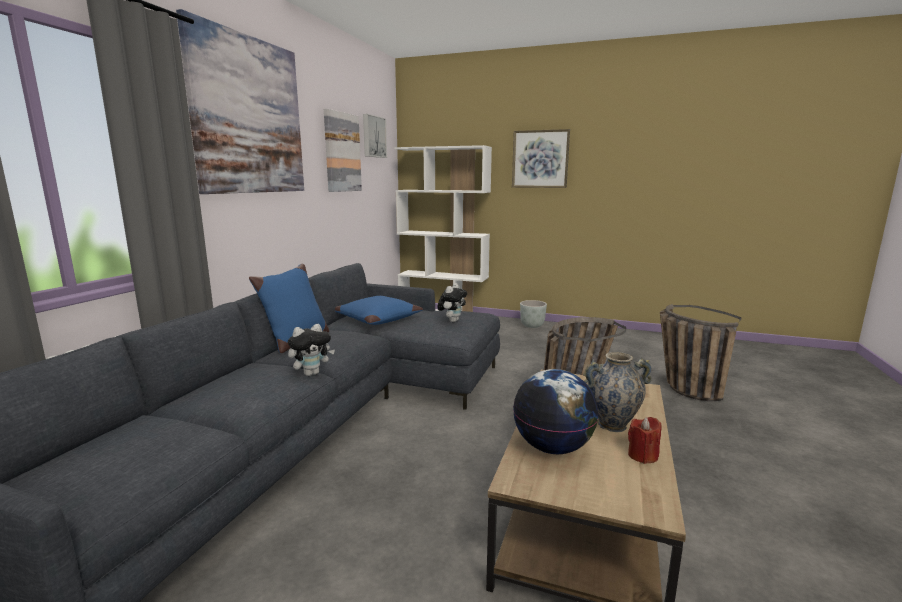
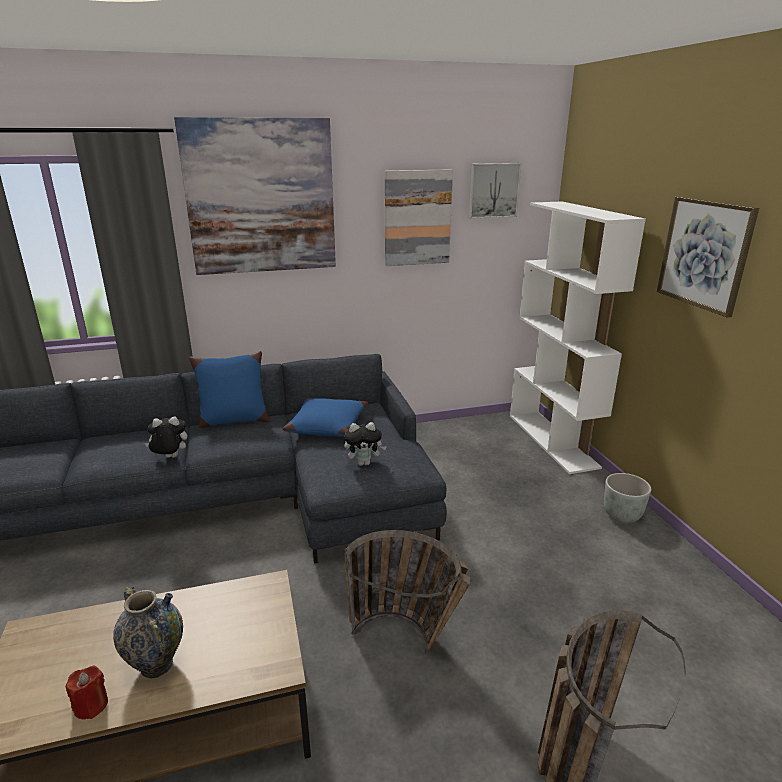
camera: 55 degrees right, 10 degrees up
plush toy [288,324,335,376] -> plush toy turned 150 degrees clockwise [145,417,187,458]
globe [513,369,598,454] -> none

